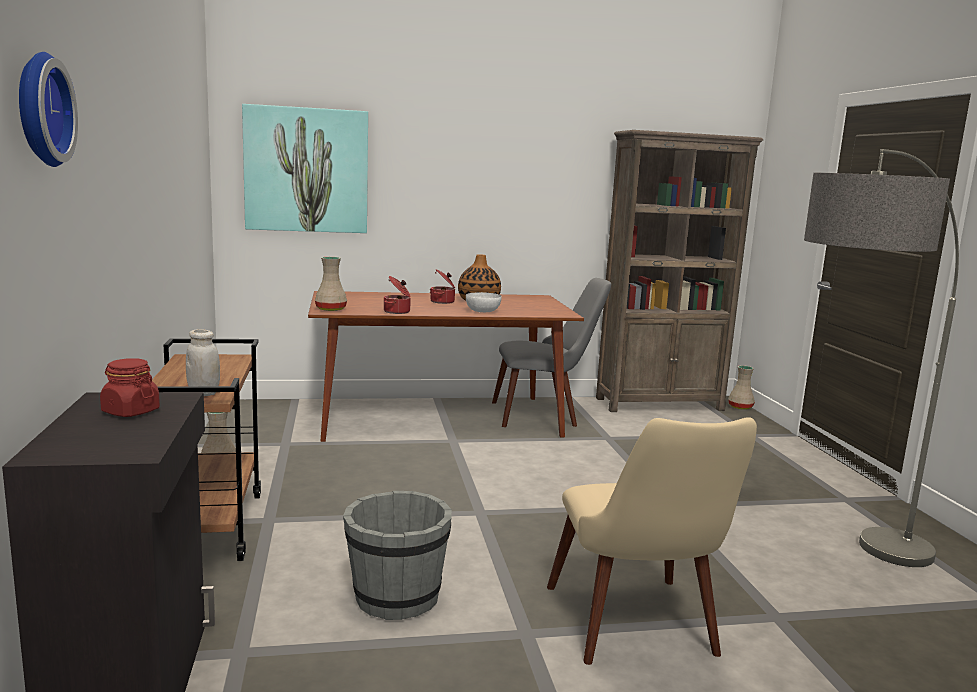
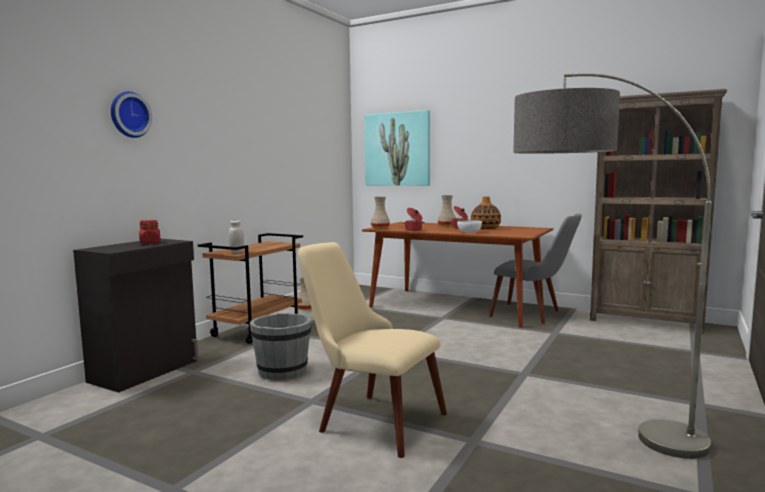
camera: 40 degrees right, 5 degrees down
beige chair [547,417,757,665] -> beige chair turned 90 degrees clockwise [298,242,447,458]
beige vase [728,365,755,410] -> beige vase moved to [438,195,456,227]

